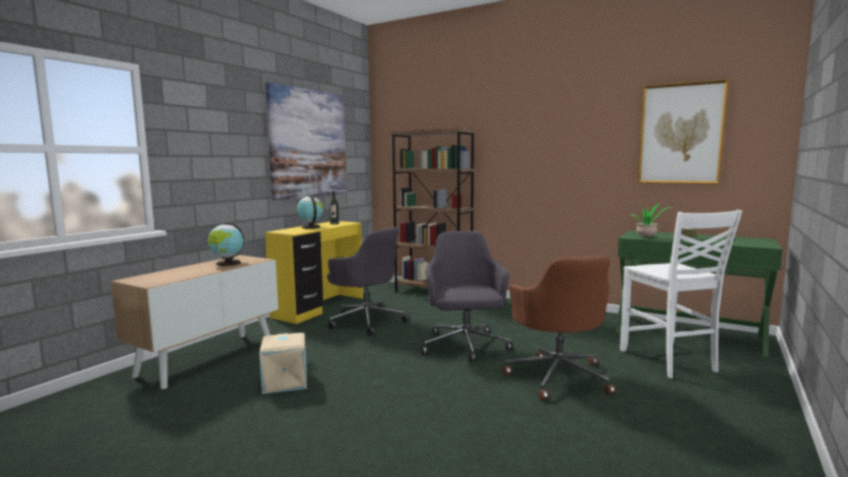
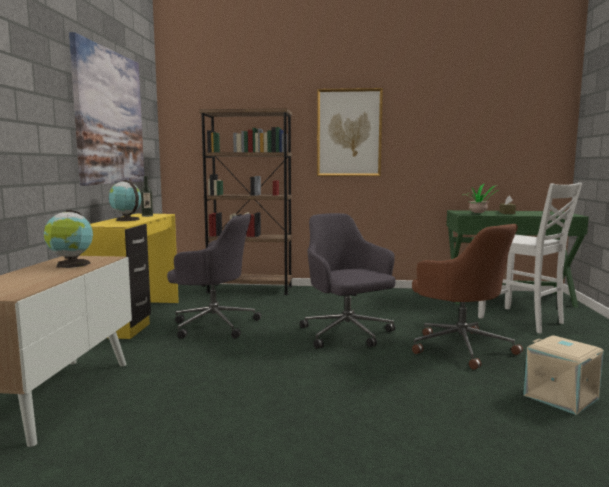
camera: 25 degrees left, 0 degrees up
beige storage box [259,333,307,394] -> beige storage box moved to [523,335,604,415]
picture [637,79,729,184] -> picture moved to [317,88,383,176]

